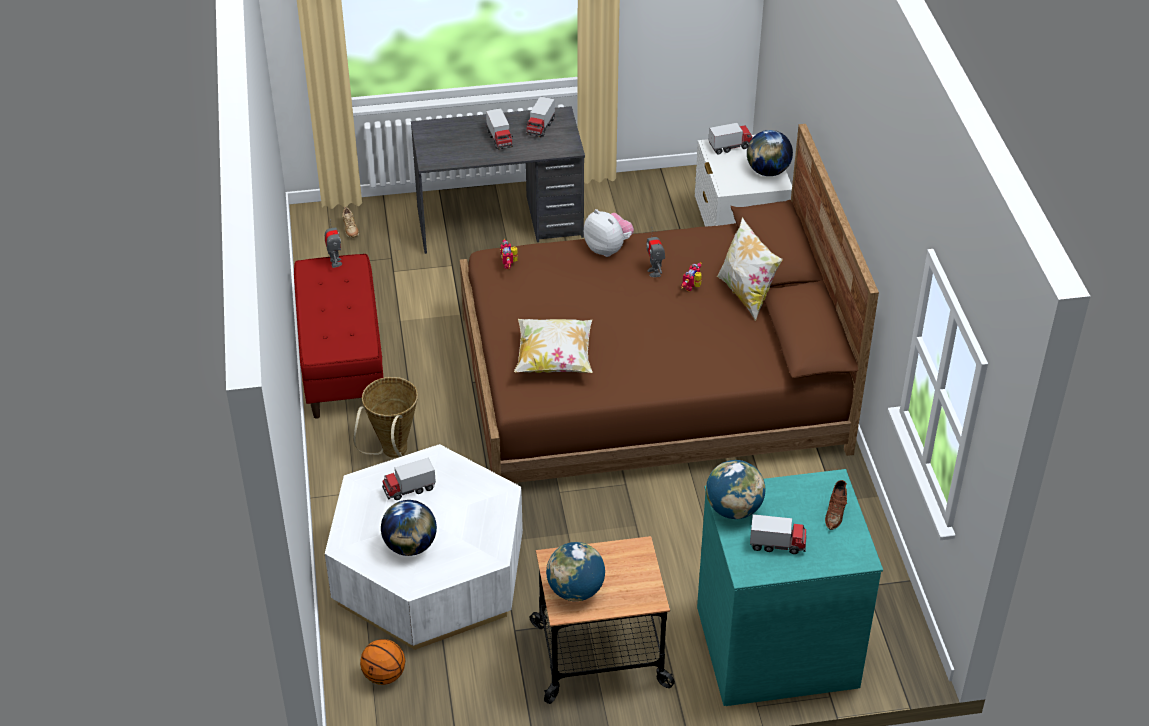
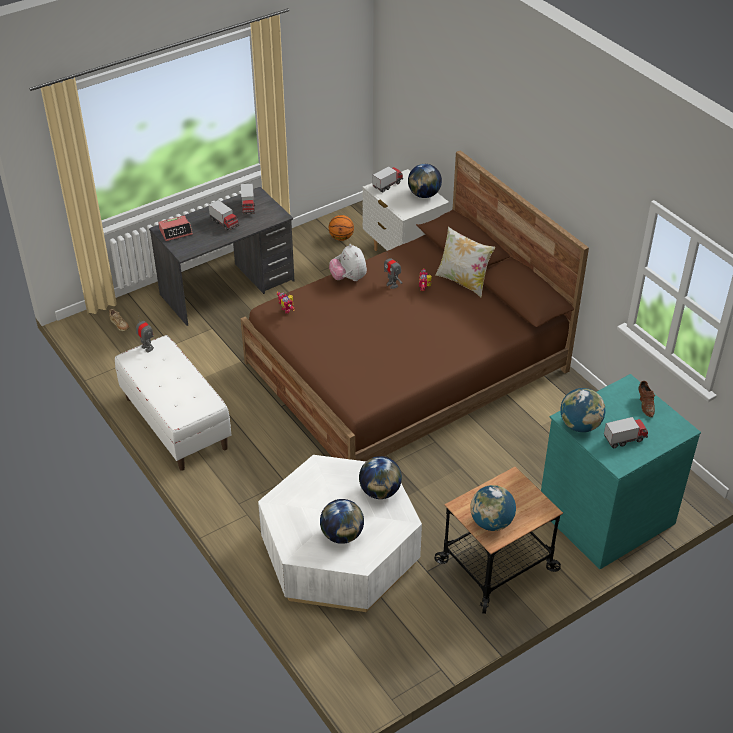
camera: 25 degrees left, 0 degrees up
red bench [294,254,383,419] -> white bench [115,335,232,471]
basket [353,377,418,458] -> none
basketball [360,639,405,685] -> basketball moved to [329,215,354,241]
toy truck [382,458,436,500] -> none
pillow [514,319,593,373] -> none
plush toy [584,209,634,257] -> plush toy turned 135 degrees counterclockwise [329,244,367,281]
none -> alarm clock [158,215,193,241]
none -> globe [359,456,402,499]

